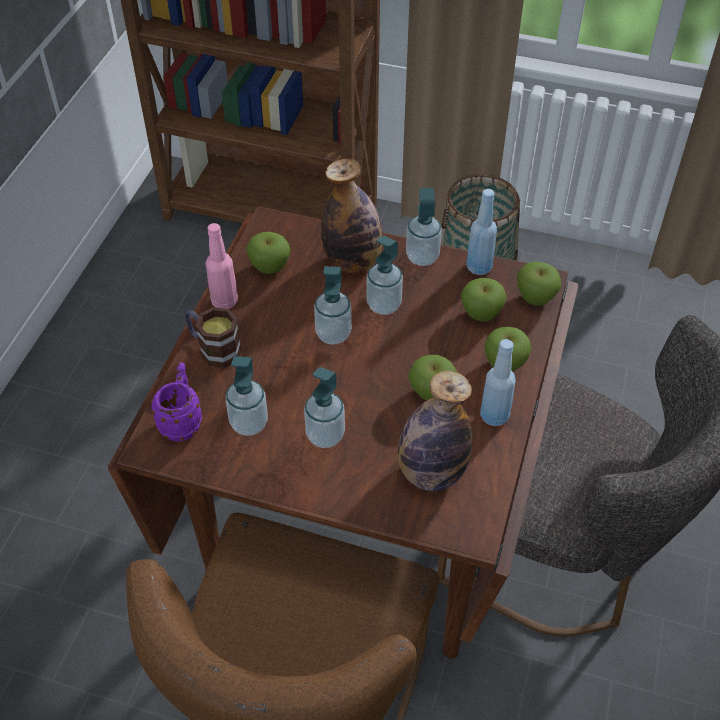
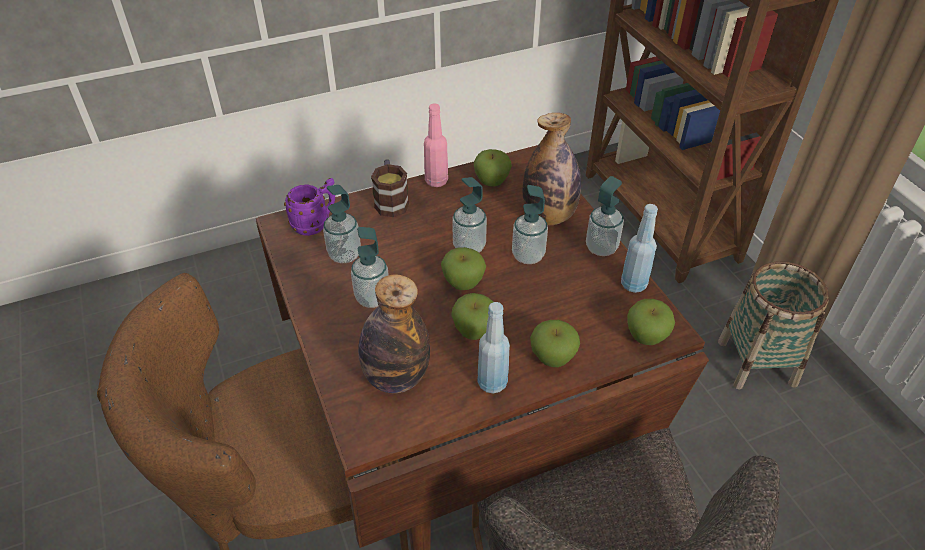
camera: 50 degrees right, 5 degrees down
apple [461,278,507,321] -> apple moved to [441,247,486,290]

